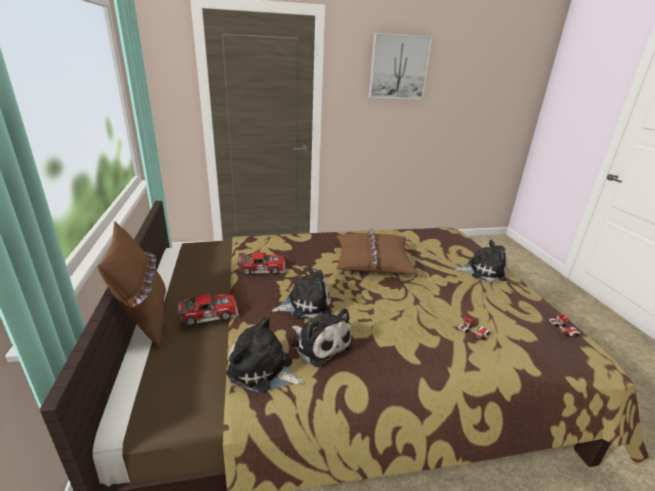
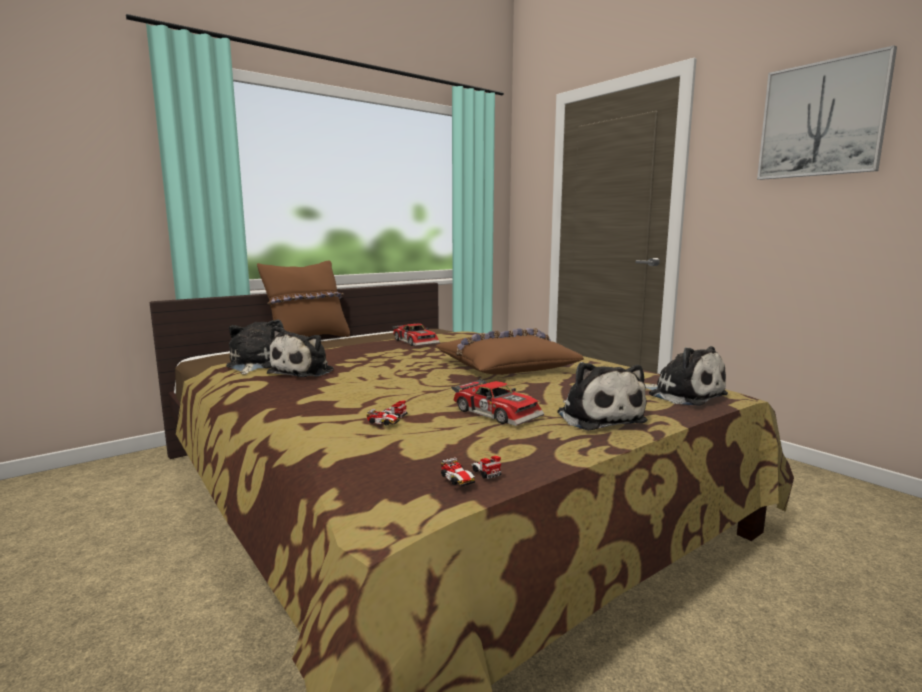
camera: 65 degrees right, 15 degrees down
toy car [178,294,239,326] -> toy car moved to [451,379,544,426]
plush toy [272,265,332,318] -> plush toy moved to [645,346,728,406]

